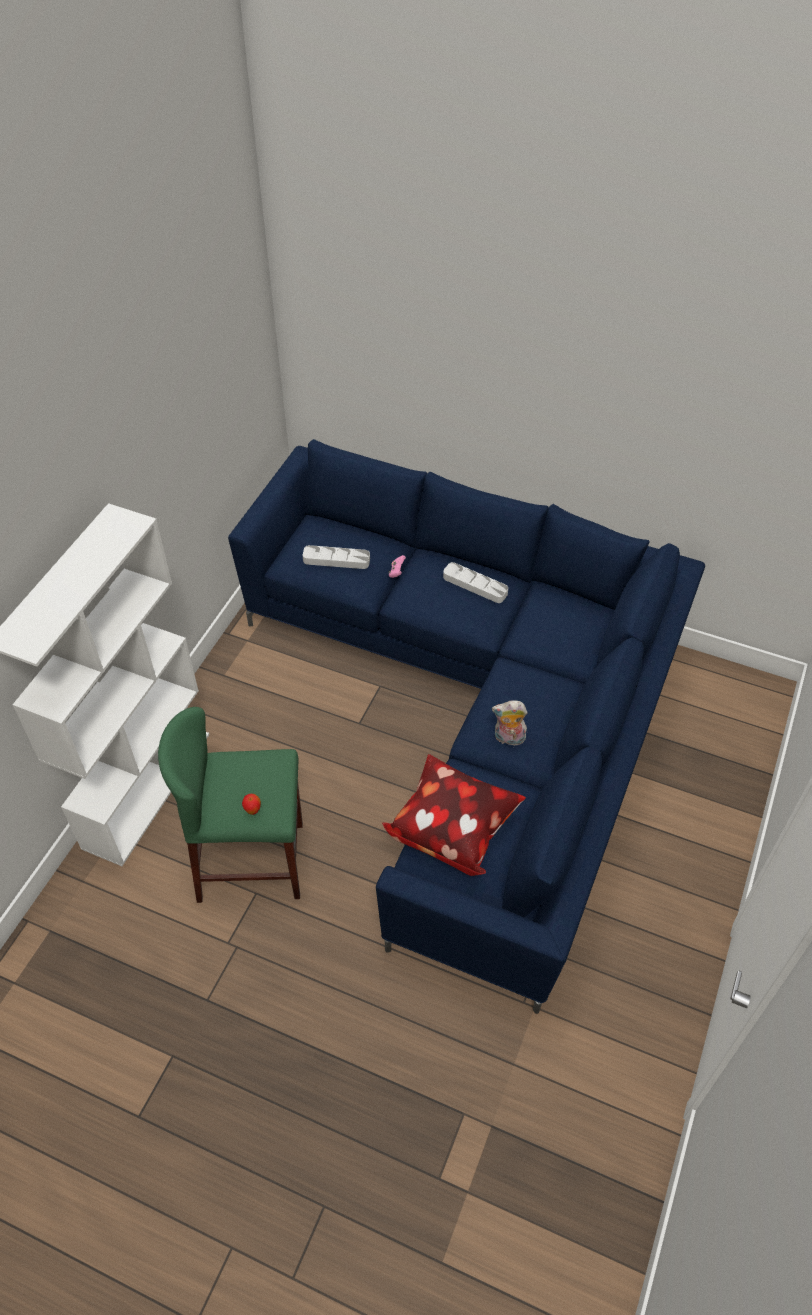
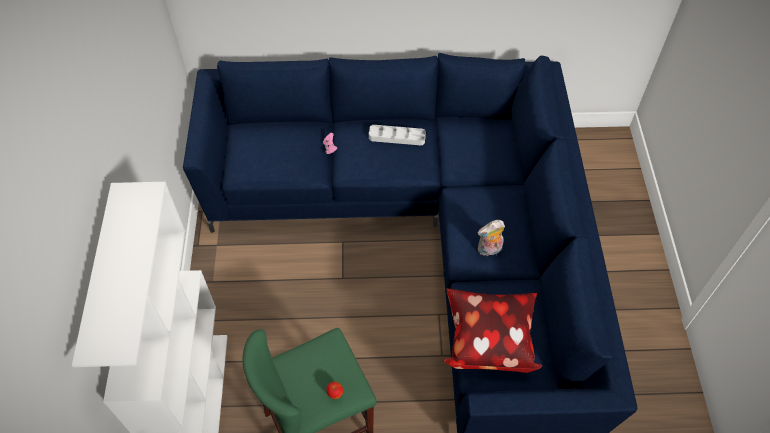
camera: 25 degrees left, 5 degrees up
grey tray [303,545,370,569] -> none

